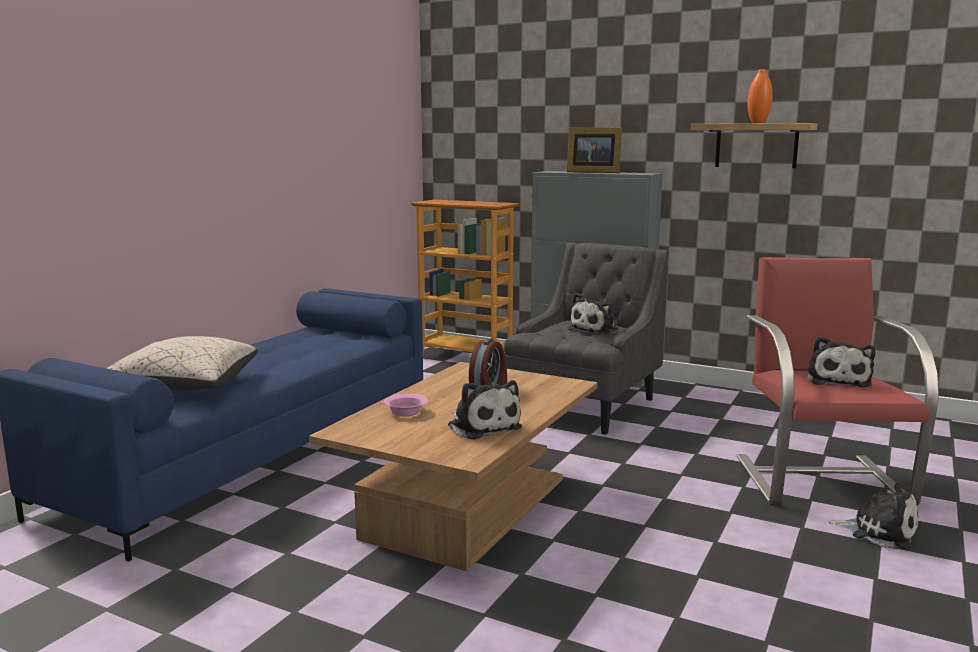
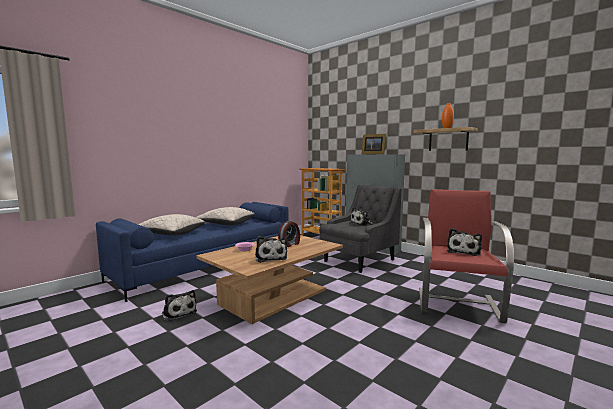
camera: 15 degrees right, 5 degrees down
plush toy [828,483,918,550] -> plush toy moved to [162,290,197,321]
none -> beige pillow [196,207,255,225]

